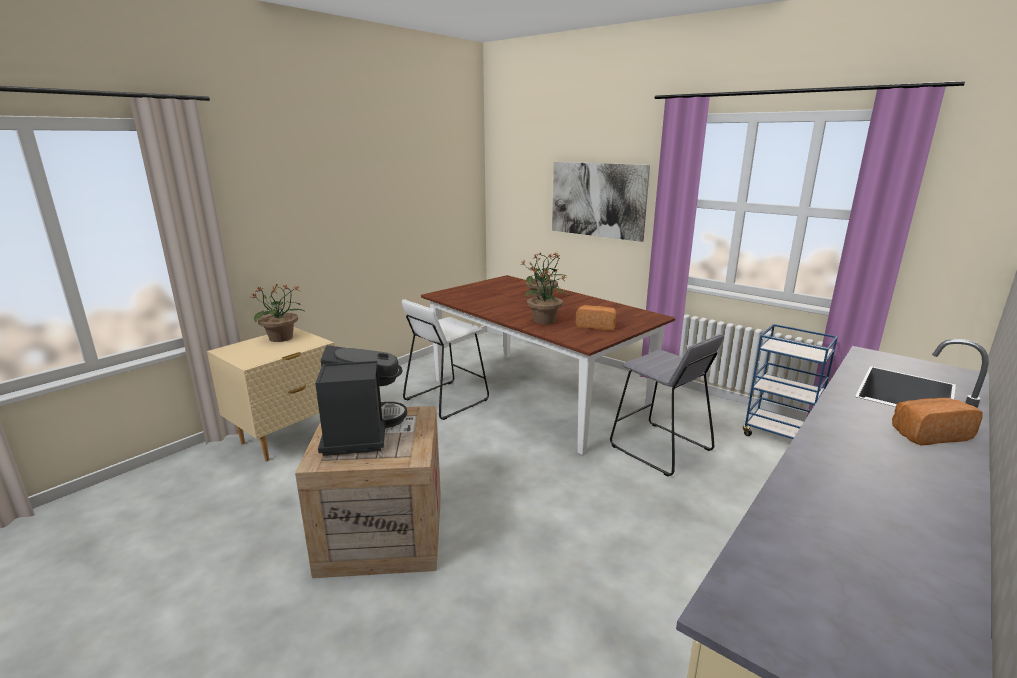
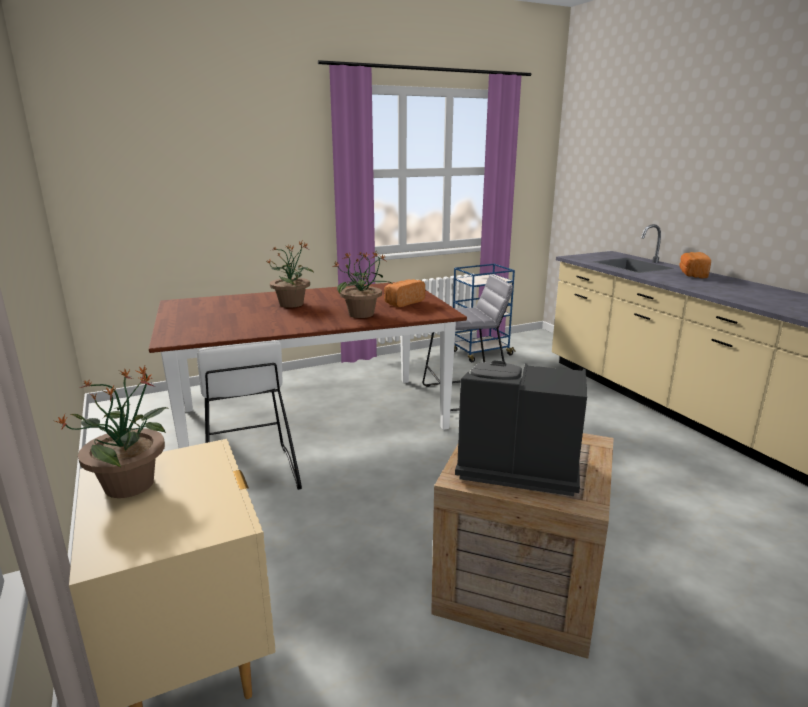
camera: 65 degrees left, 0 degrees up
picture [552,162,650,242] -> none

